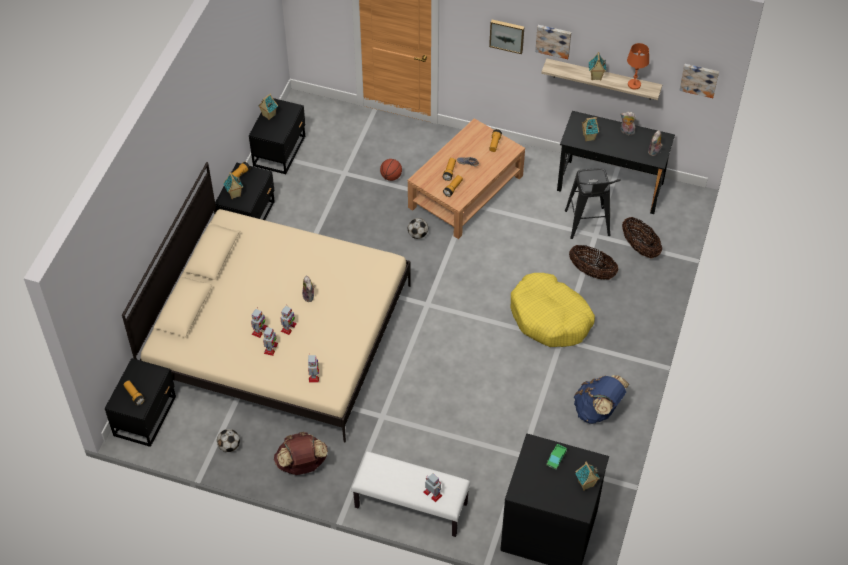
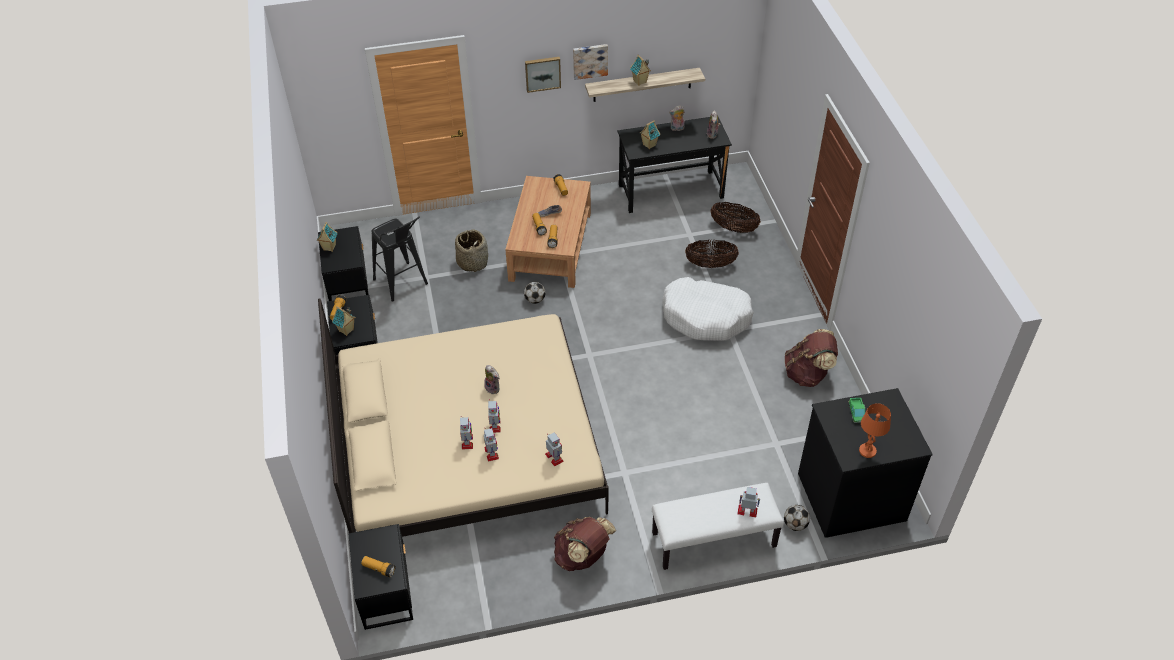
camera: 30 degrees left, 5 degrees down
football [217,429,240,452] -> football moved to [784,505,810,531]
basketball [380,159,402,181] -> basket [455,229,488,272]
yellow dog bed [511,273,595,347] -> white dog bed [662,277,754,341]
black stool [565,168,621,239] -> black stool moved to [371,217,428,302]
blue backpack [574,375,629,424] -> brown backpack [785,329,838,387]
toy house [575,462,600,491] -> none
orange table lamp [627,43,649,90] -> orange table lamp moved to [859,403,891,458]
picture [679,64,719,98] -> none

